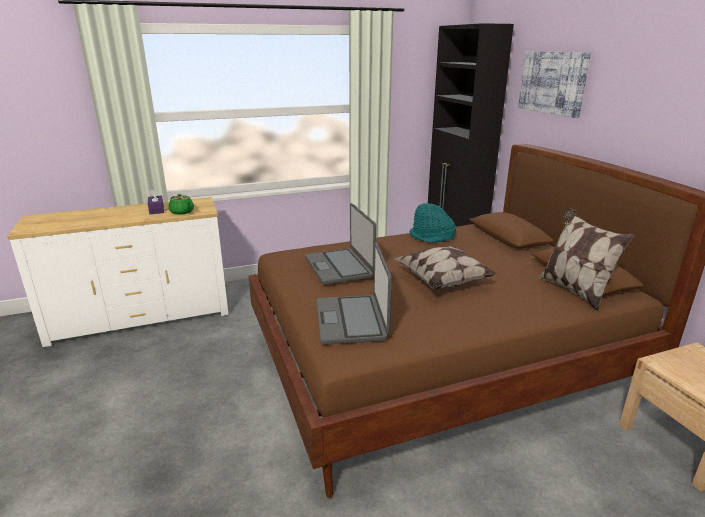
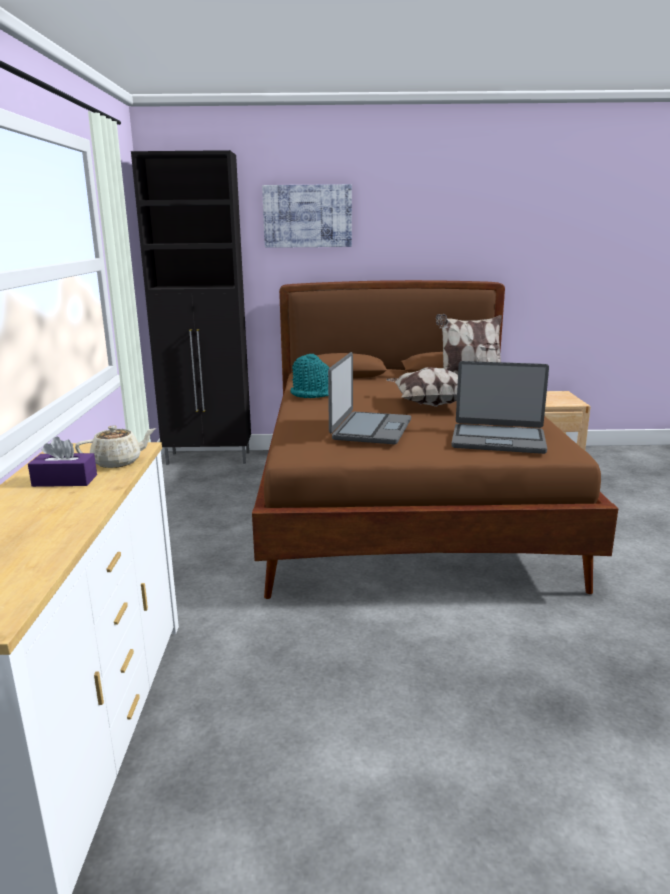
camera: 70 degrees left, 5 degrees down
green teapot [168,194,194,215] -> beige teapot [75,425,156,468]
laptop [305,203,376,285] -> laptop turned 75 degrees counterclockwise [328,352,411,444]

